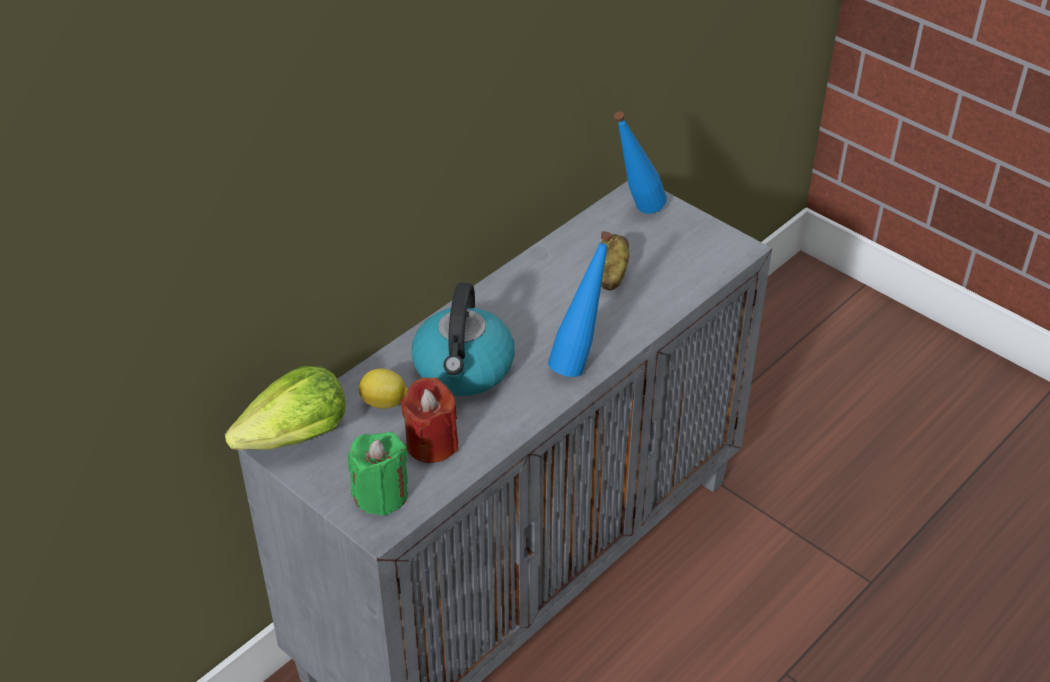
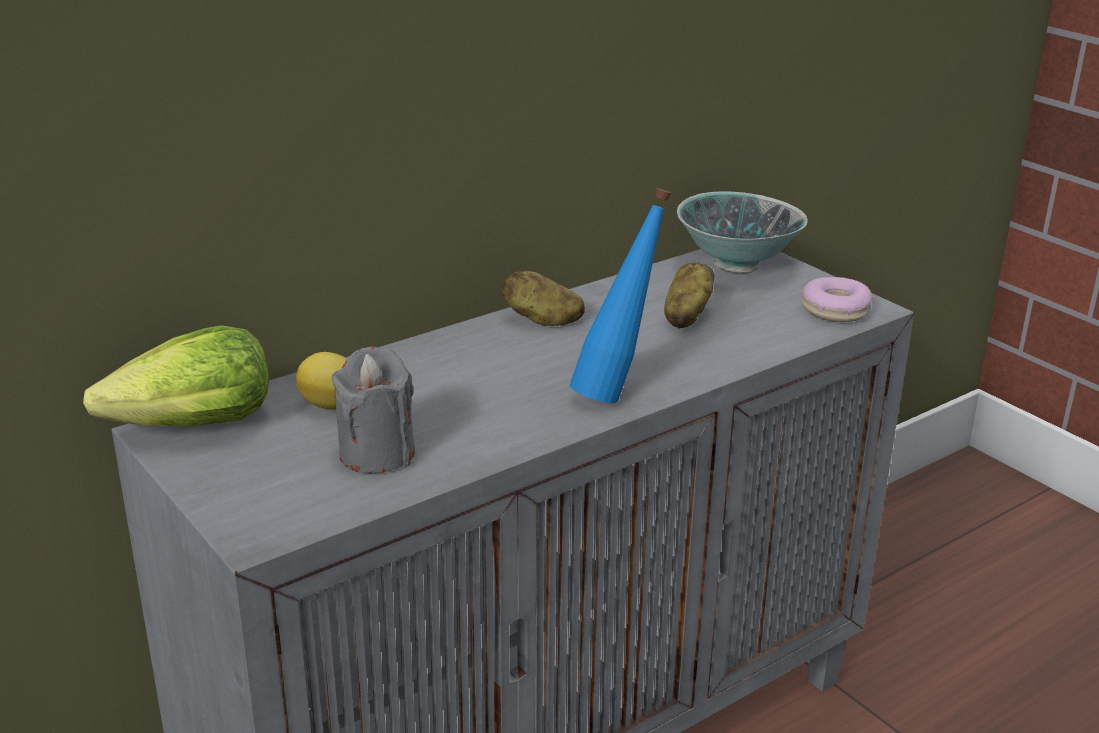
camera: 10 degrees right, 15 degrees down
green candle [348,432,408,516] -> none
red candle [401,378,458,463] -> grey candle [332,346,415,473]
kettle [411,283,515,396] -> none
blue bottle [614,111,667,214] -> bowl [677,191,808,273]
none -> potato [502,271,585,326]
none -> donut [801,277,872,322]

